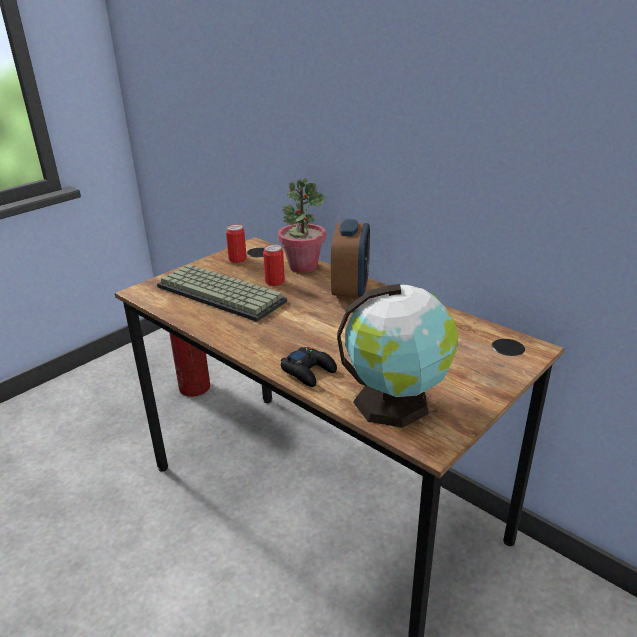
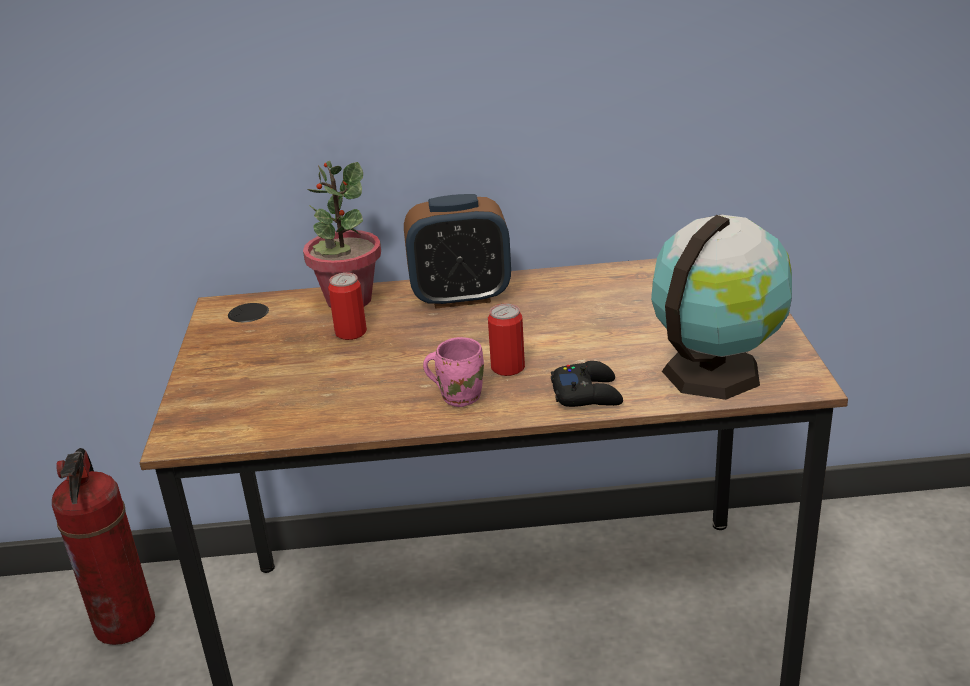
camera: 45 degrees left, 0 degrees up
keyboard [157,264,287,322] -> none
can [226,224,247,263] -> can moved to [488,304,525,376]
alarm clock [331,219,370,299] -> alarm clock turned 120 degrees clockwise [404,194,511,309]
none -> pink mug [423,337,484,407]

